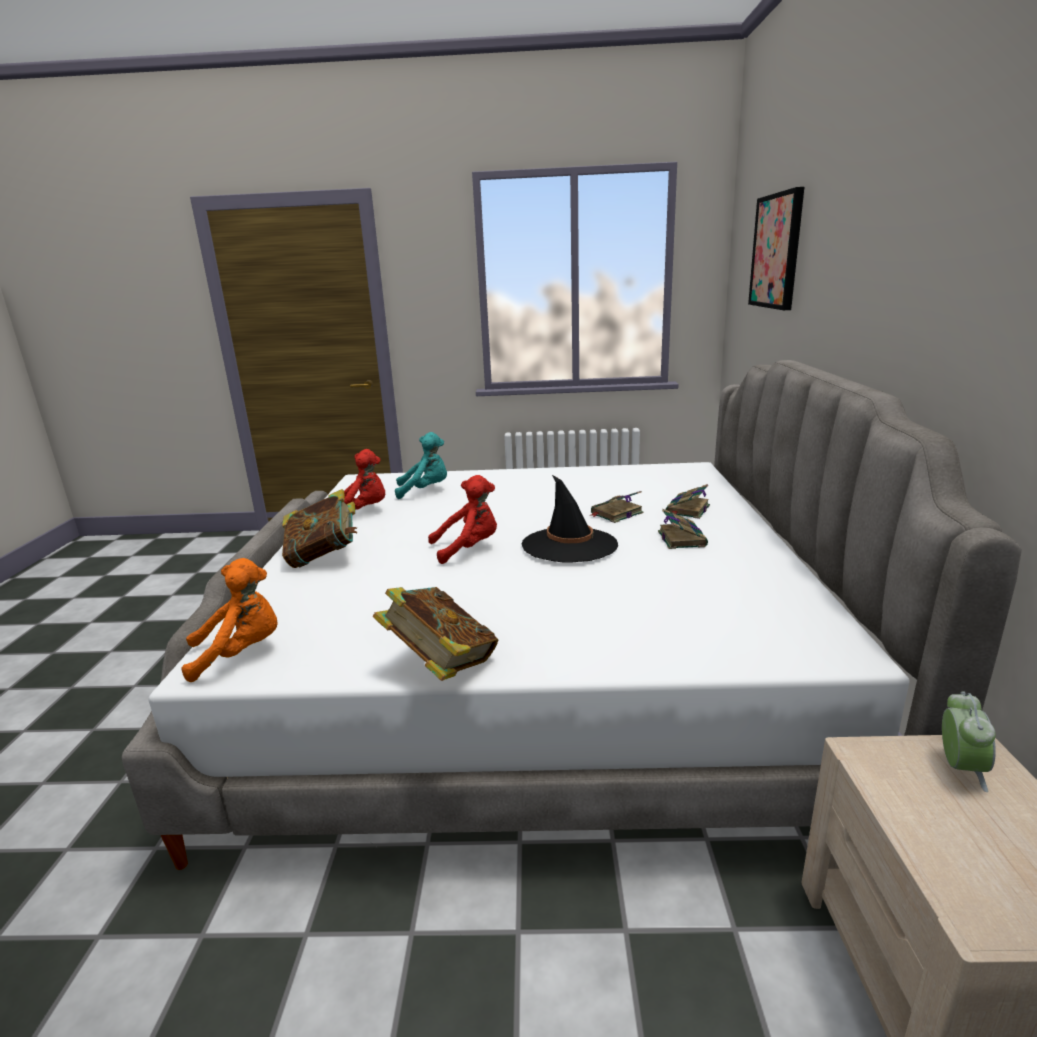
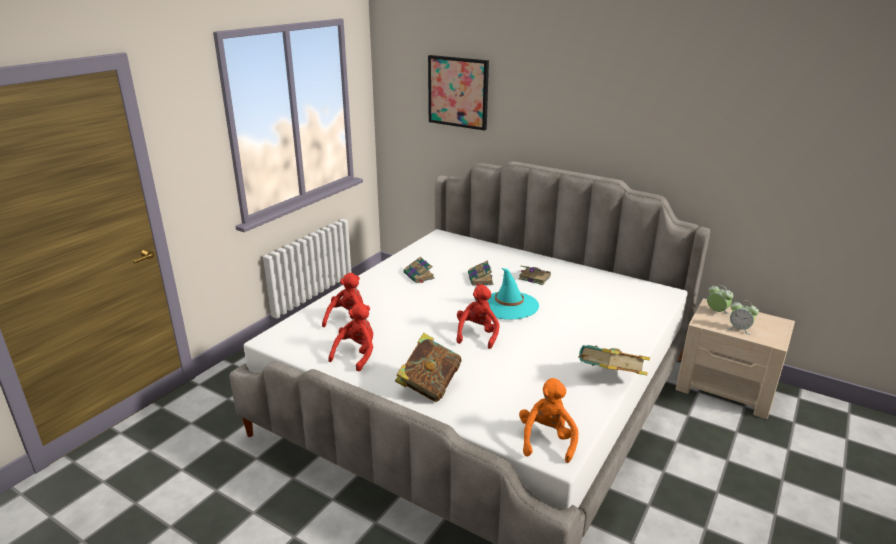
camera: 60 degrees left, 5 degrees up
turquoise plush toy [395,432,447,499] -> red plush toy [322,273,363,330]
black hat [522,475,618,563] -> turquoise hat [487,268,539,320]
book [666,484,710,519] -> book moved to [403,257,435,283]
none -> alarm clock [727,300,759,335]

